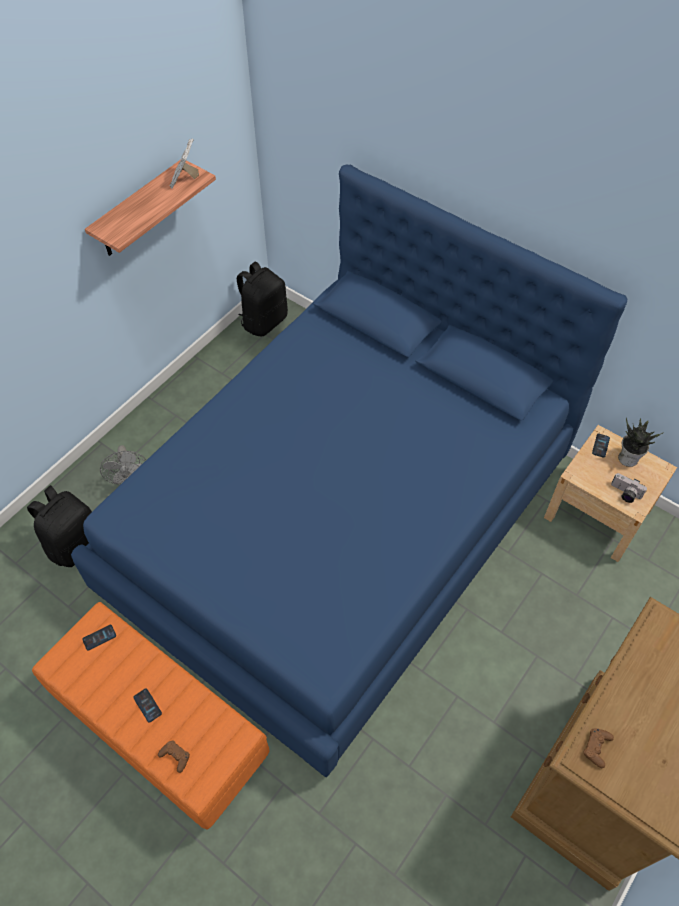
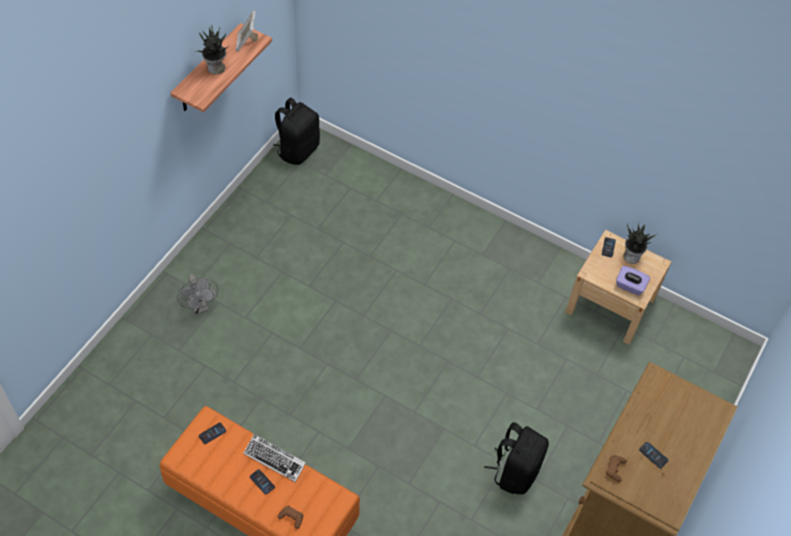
camera: 10 degrees left, 0 degrees up
black backpack [27,485,92,567] -> black backpack moved to [484,422,549,494]
blue bed [71,165,627,777] -> none
camera [611,473,647,503] -> purple tissue box [616,266,650,296]
none -> potted plant [197,25,229,74]
none -> keyboard [244,434,306,483]
none -> phone [639,442,668,468]

